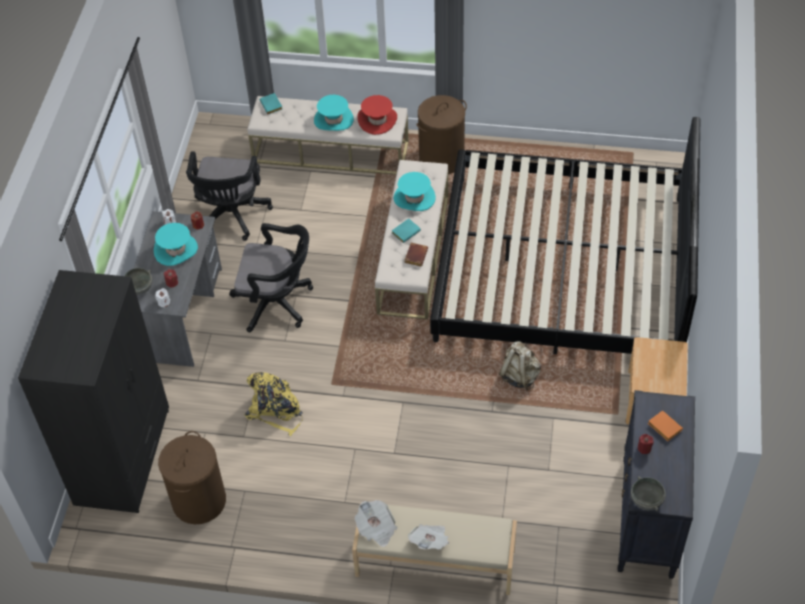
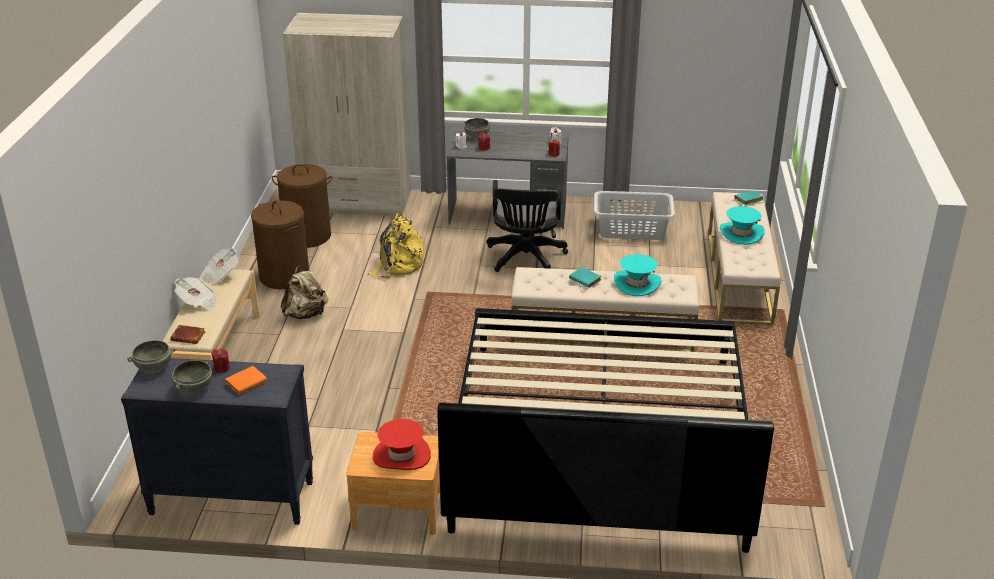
camera: 85 degrees right, 20 degrees down
black wardrobe [18,270,169,513] -> beige wardrobe [283,13,411,216]
turquoise hat [154,223,198,266] -> none
black office chair [186,151,273,241] -> grey laundry basket [593,191,675,240]
red hat [357,95,397,135] -> red hat moved to [373,419,431,470]
brown book [404,243,428,266] -> brown book moved to [170,325,205,344]
brown laundry basket [416,95,467,174] -> brown laundry basket moved to [251,201,309,289]
beige backpack [499,341,541,390] -> beige backpack moved to [281,266,328,319]
none -> grey bowl [172,360,212,395]

